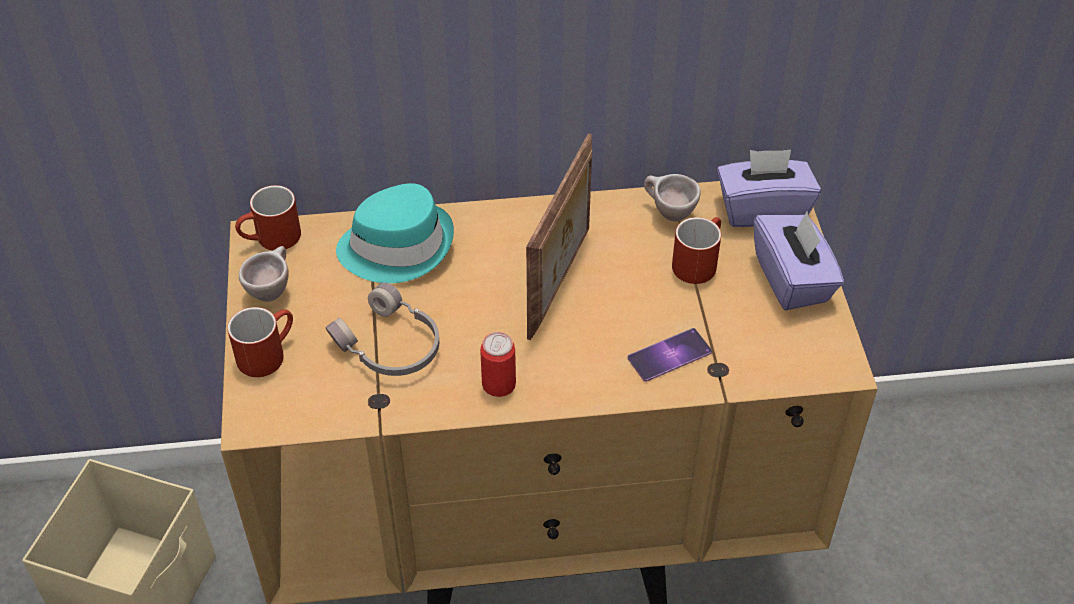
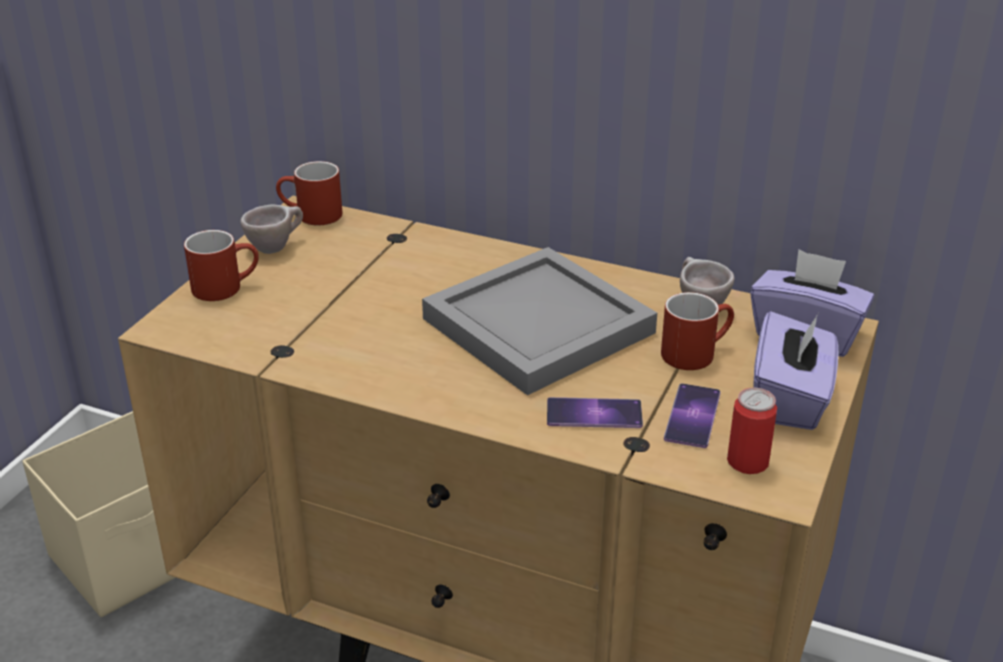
camera: 30 degrees right, 15 degrees down
grey headphones [325,282,439,376] -> none
turquoise hat [336,183,454,283] -> none
can [480,332,516,397] -> can moved to [727,388,777,474]
picture frame [526,133,592,340] -> grey tray [422,247,657,395]
none -> phone [664,383,720,448]

